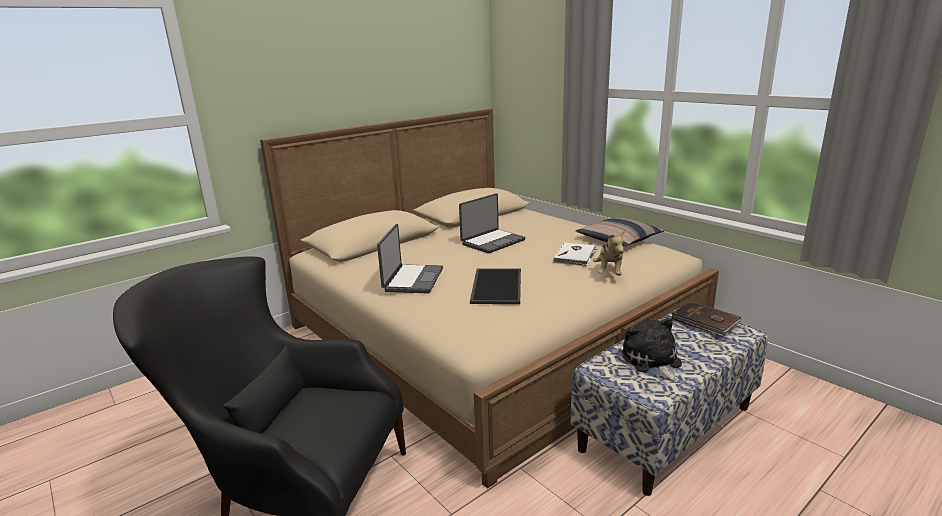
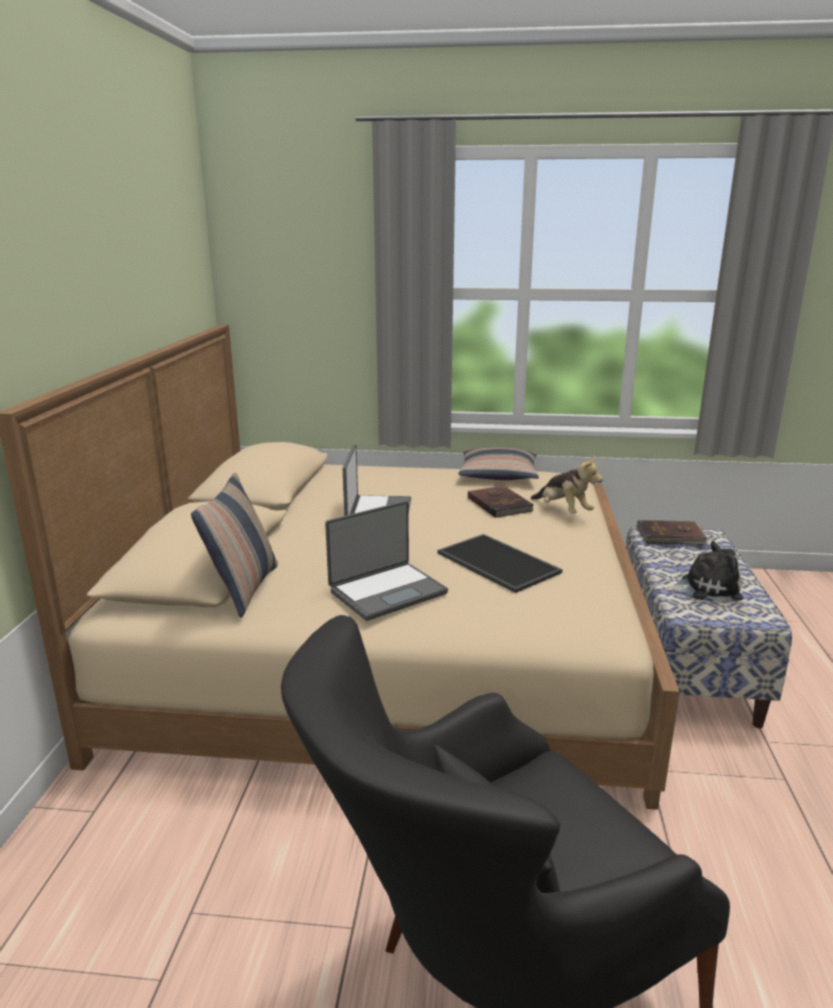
camera: 45 degrees left, 0 degrees up
laptop [377,224,443,293] -> laptop turned 90 degrees clockwise [325,501,448,621]
white book [553,243,597,266] -> brown book [468,486,534,518]
plush toy [622,317,682,382] -> plush toy turned 150 degrees clockwise [665,541,743,603]
none -> pillow [191,473,278,618]

